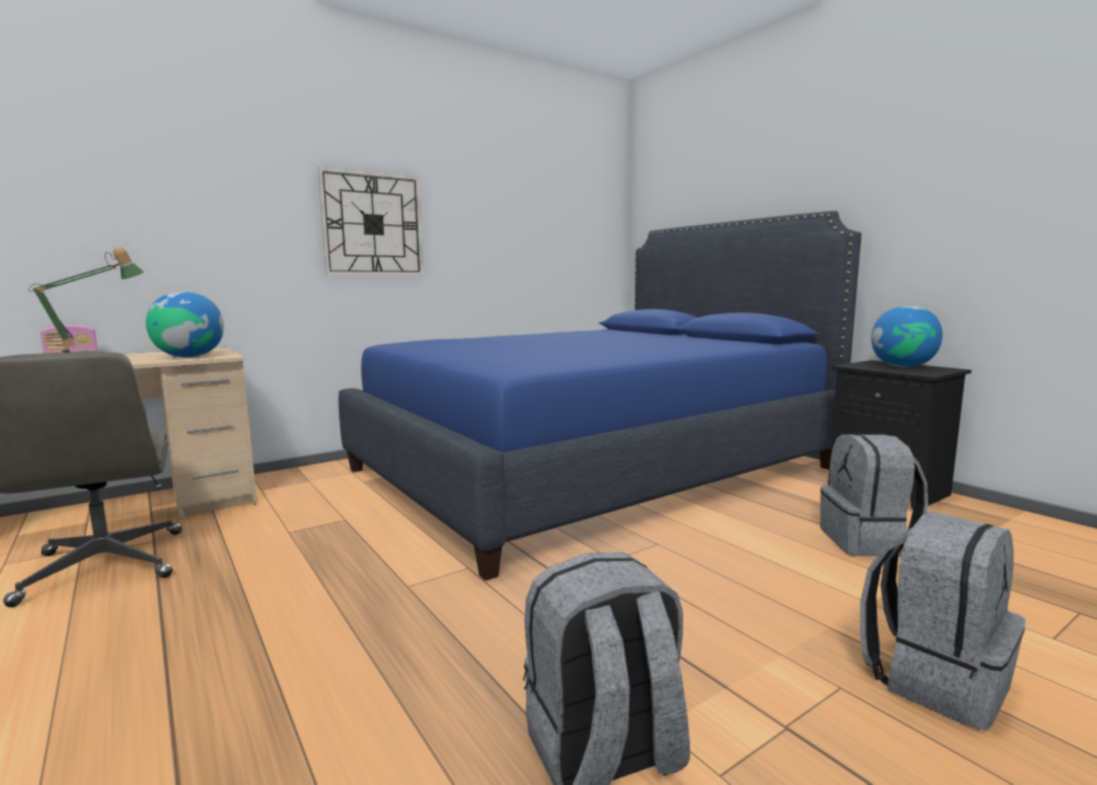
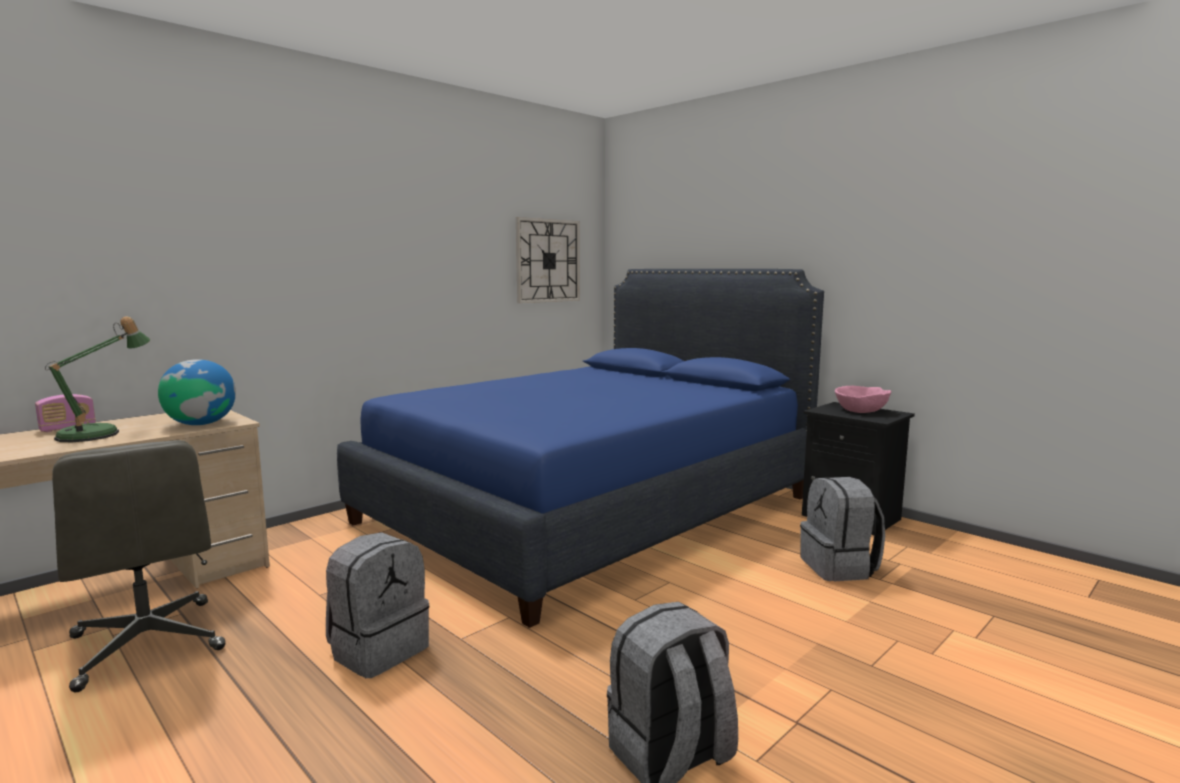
camera: 10 degrees left, 0 degrees up
wall clock [318,167,424,276] -> wall clock moved to [516,217,580,303]
grey backpack [860,512,1026,731] -> grey backpack moved to [326,532,429,678]
globe [871,306,943,367] -> pink bowl [835,386,891,413]

